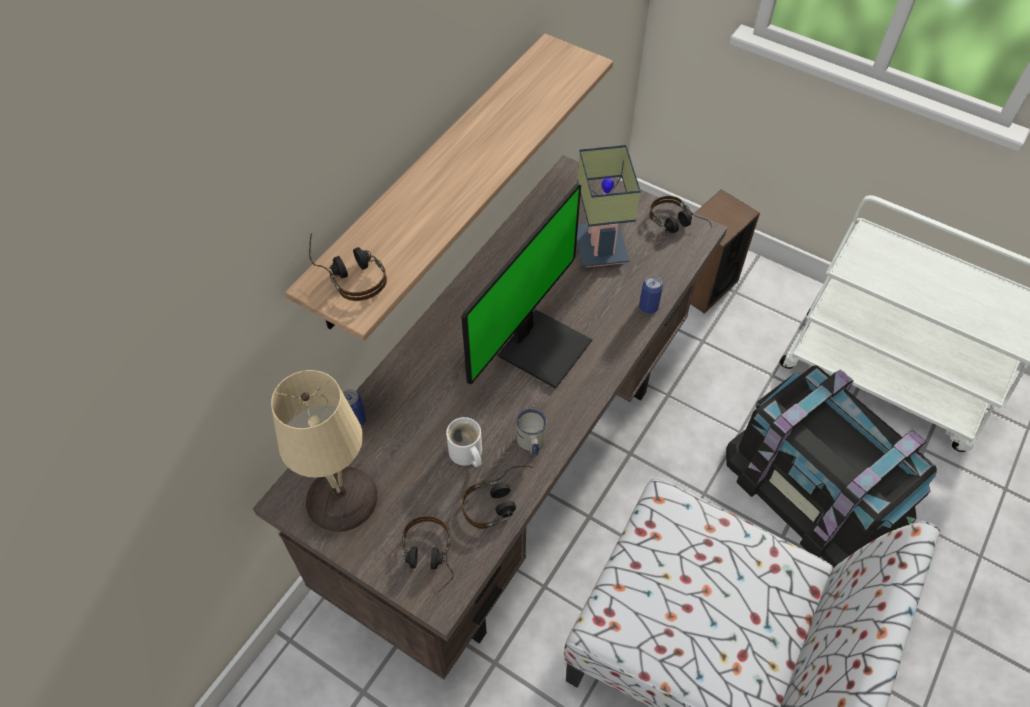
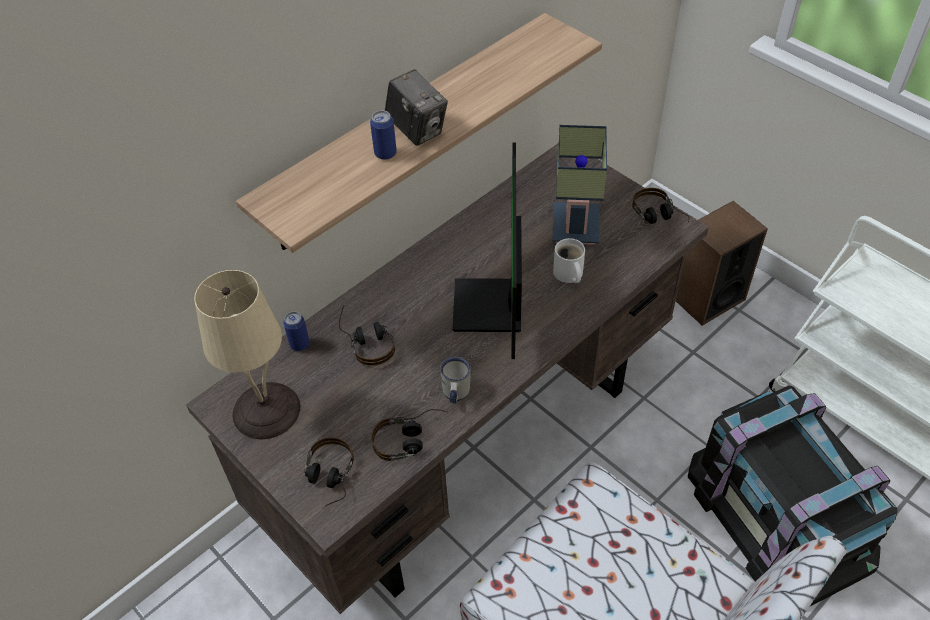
camera: 15 degrees right, 5 degrees down
headphones [309,233,387,301] -> headphones moved to [339,306,395,366]
white mug [446,417,482,467] -> white mug moved to [553,238,585,283]
monitor [461,183,592,388] -> monitor turned 135 degrees clockwise [452,142,522,359]
can [639,275,663,314] -> can moved to [370,110,397,160]
none -> camera [385,69,448,146]

